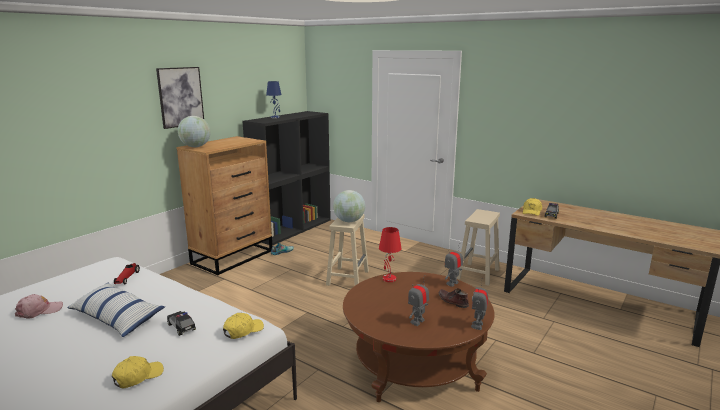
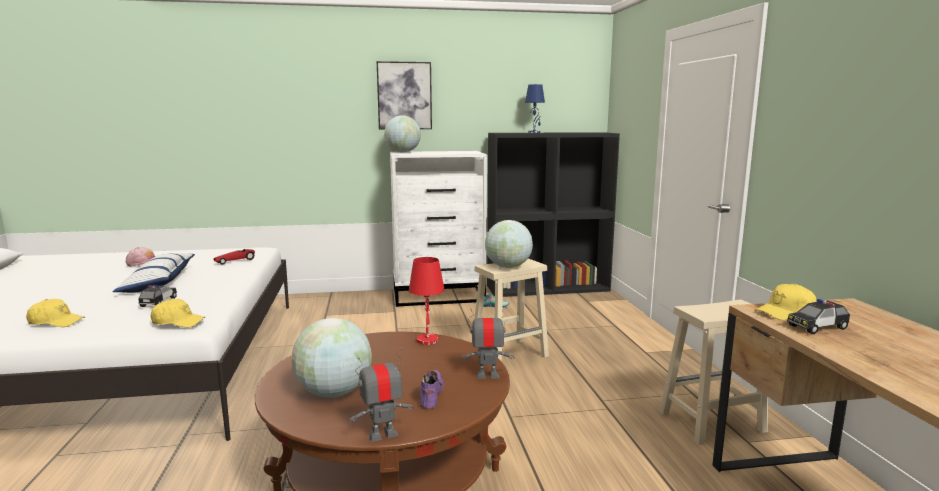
camera: 45 degrees right, 5 degrees down
brown dresser [176,136,273,275] -> white dresser [390,151,487,307]
toy robot [408,275,429,326] -> globe [292,318,372,398]
brown shoe [438,288,469,308] -> purple shoe [420,370,444,408]

